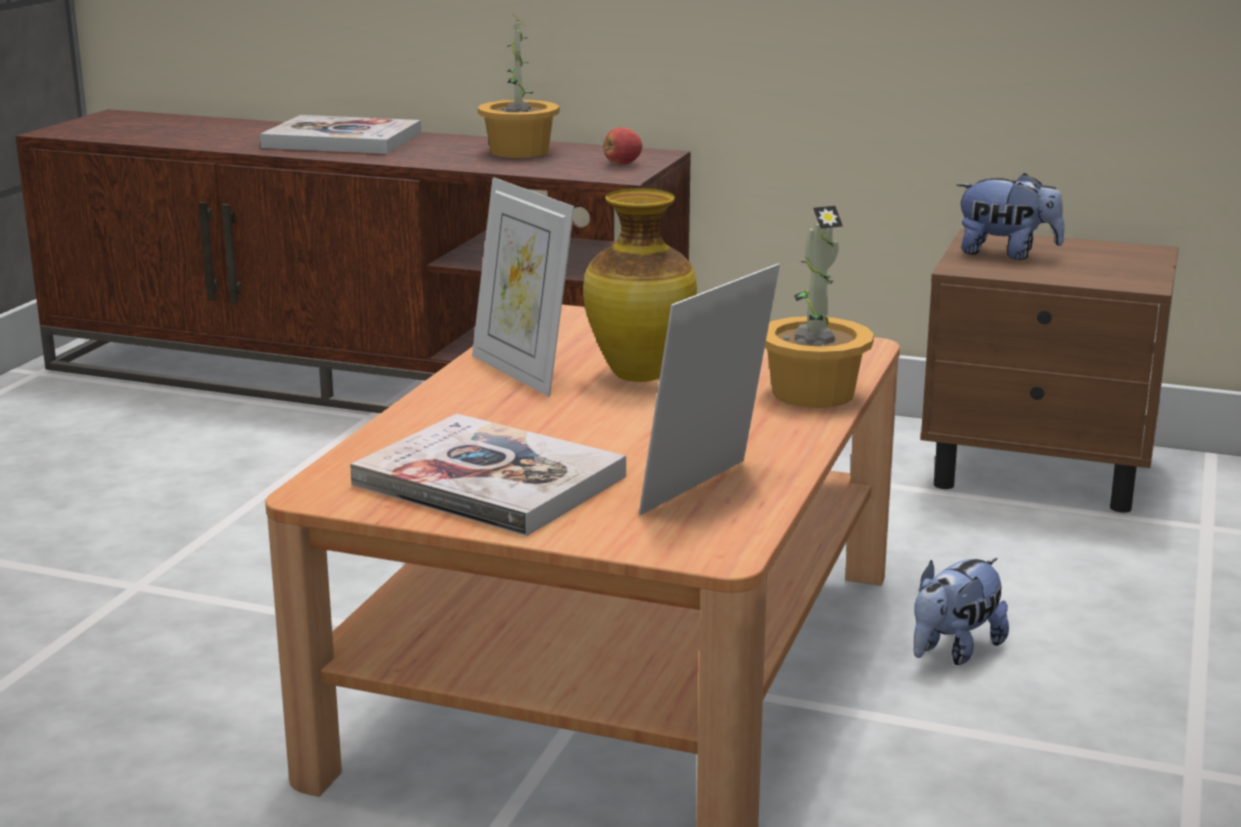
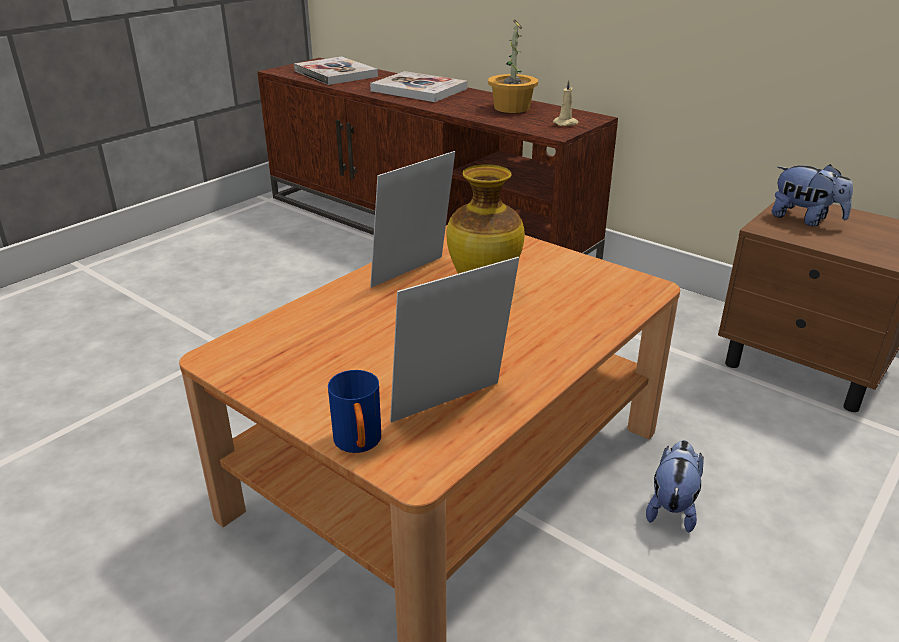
camera: 20 degrees right, 10 degrees up
book [350,414,626,536] -> book moved to [294,57,378,85]
picture frame [472,177,575,397] -> picture frame turned 60 degrees clockwise [370,151,455,288]
apple [603,127,642,165] -> beige candle [553,80,579,126]
potted plant [765,206,874,408] -> none
plush toy [913,558,1009,665] -> plush toy turned 135 degrees clockwise [646,440,704,533]
none -> blue mug [328,370,381,453]

